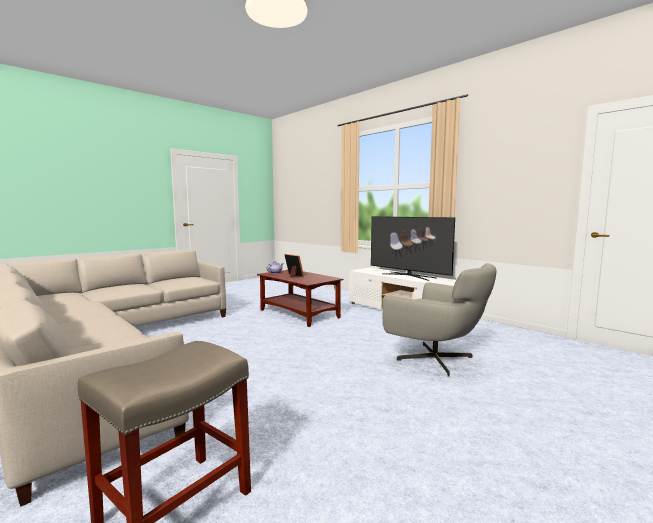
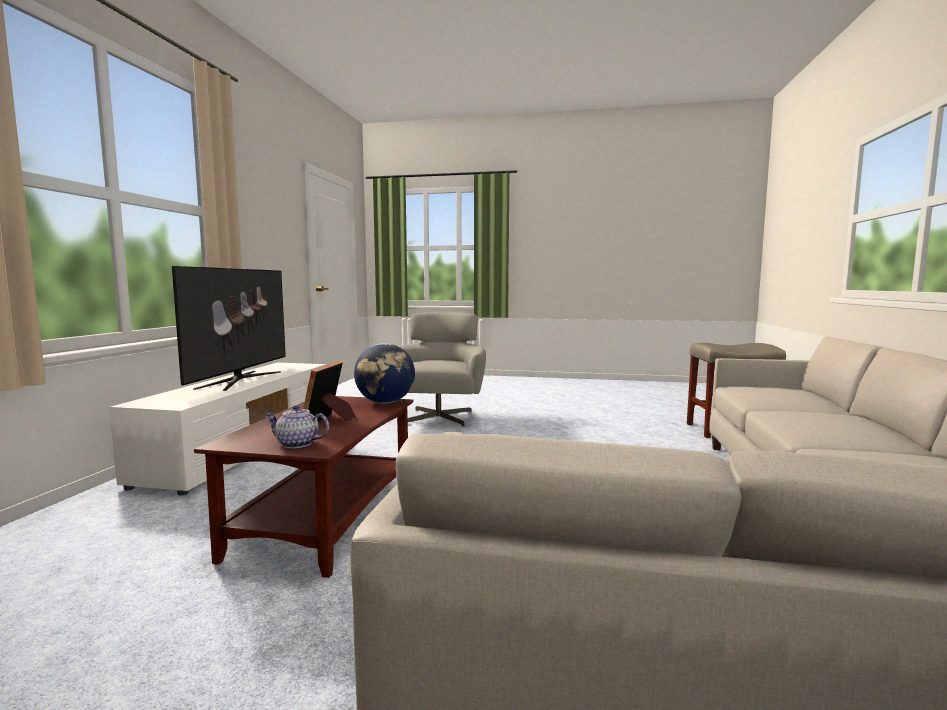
camera: 125 degrees left, 0 degrees up
none -> globe [354,343,415,403]

